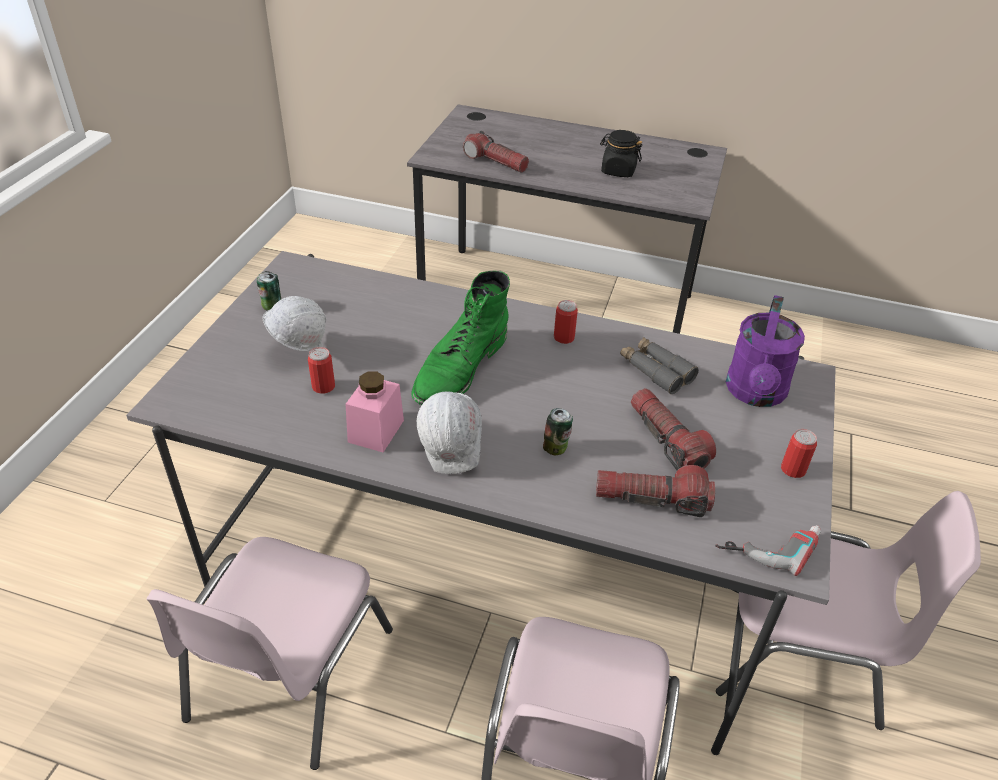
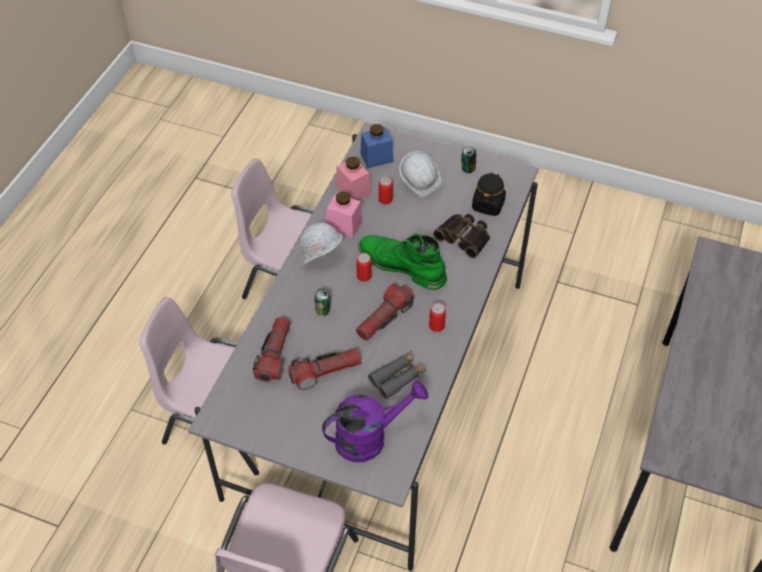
camera: 95 degrees right, 10 degrees up
flashlight [463,131,529,173] -> flashlight moved to [356,284,414,341]
black jar [600,130,642,177] -> black jar moved to [472,173,506,216]
power drill [715,525,821,576] -> none
purple watering can [726,295,805,407] -> purple watering can turned 135 degrees clockwise [322,381,428,462]
can [781,429,817,478] -> can moved to [356,253,372,281]
none -> pink jar [336,157,371,201]
none -> blue jar [360,124,394,168]
none -> binoculars [433,214,490,259]

